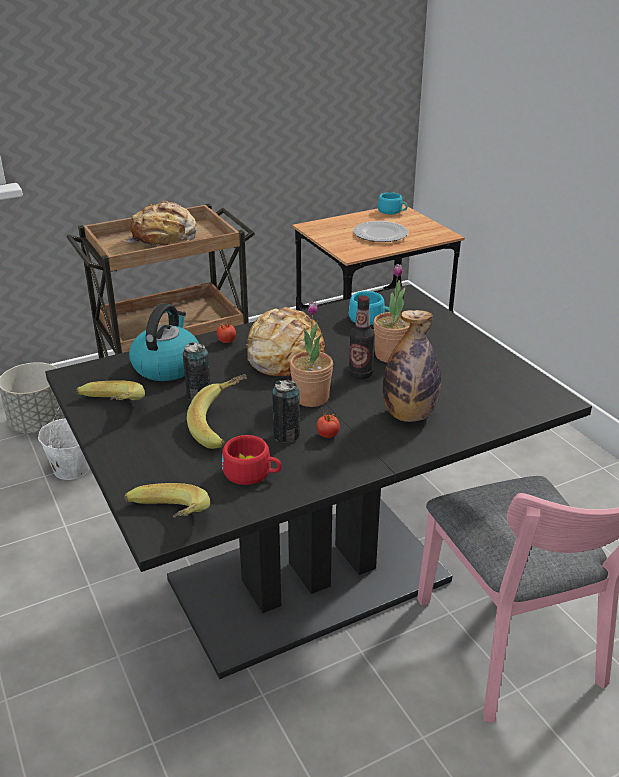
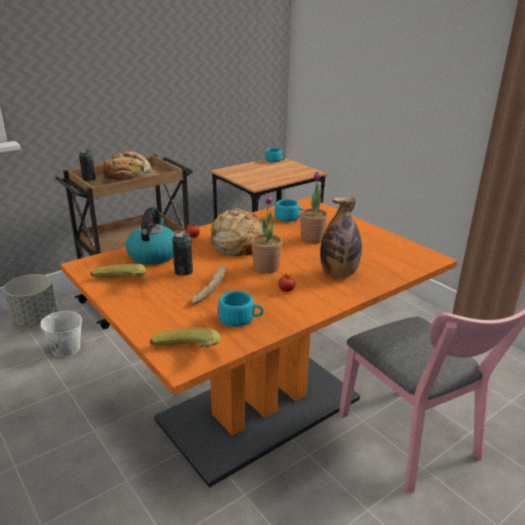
camera: 10 degrees left, 5 degrees down
black dining table [45,284,592,679] -> orange dining table [60,197,457,488]
banana [187,374,247,449] -> bread [191,265,226,305]
red cup [222,435,282,485] -> turquoise cup [218,291,264,327]
can [272,379,300,443] -> can moved to [79,150,96,181]
bottle [349,296,375,379] -> none
plate [353,221,408,242] -> none

